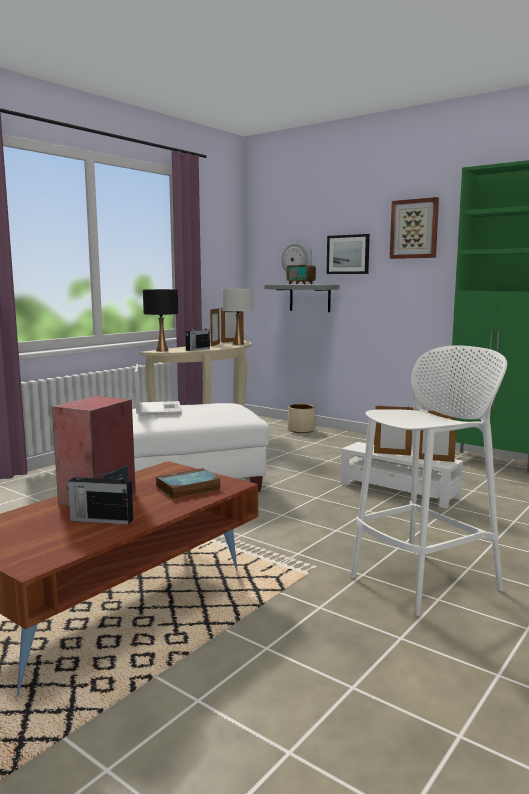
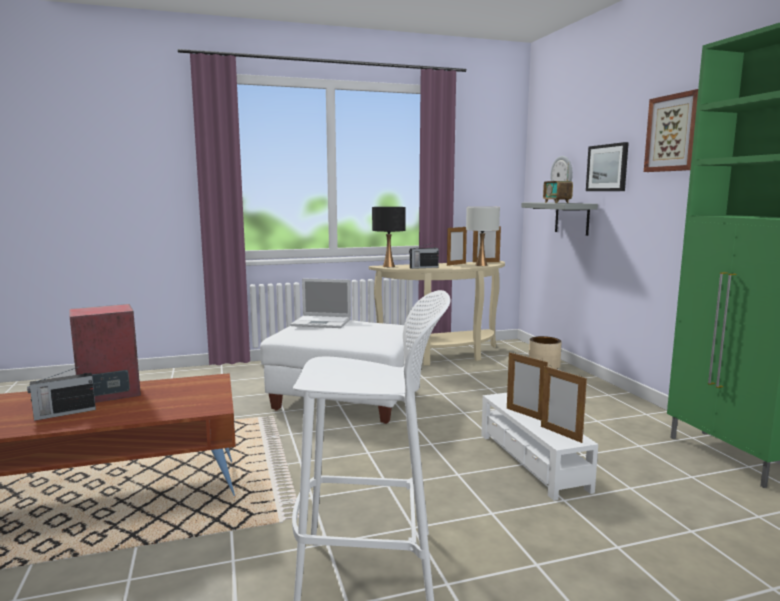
camera: 35 degrees right, 0 degrees up
radio [67,470,133,525] -> radio turned 75 degrees counterclockwise [27,365,96,421]
laptop [135,364,182,416] -> laptop turned 75 degrees clockwise [291,278,351,328]
book [156,468,221,499] -> none

